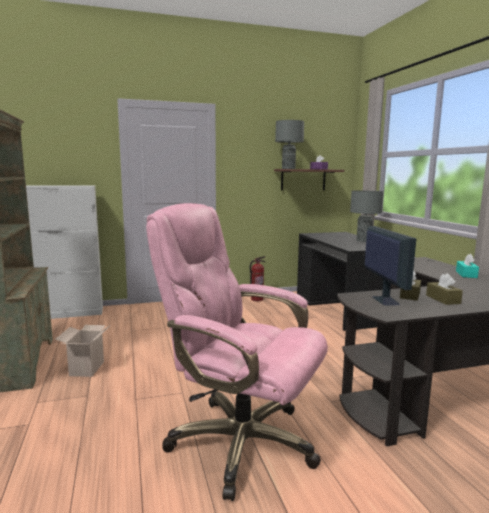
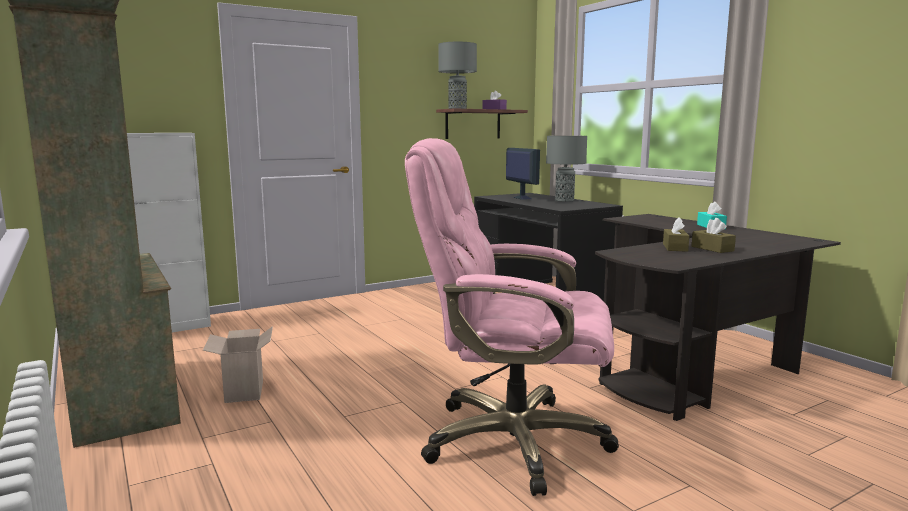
camera: 15 degrees left, 0 degrees up
fire extinguisher [249,256,265,301] -> none
monitor [365,226,416,306] -> monitor moved to [506,148,540,200]

